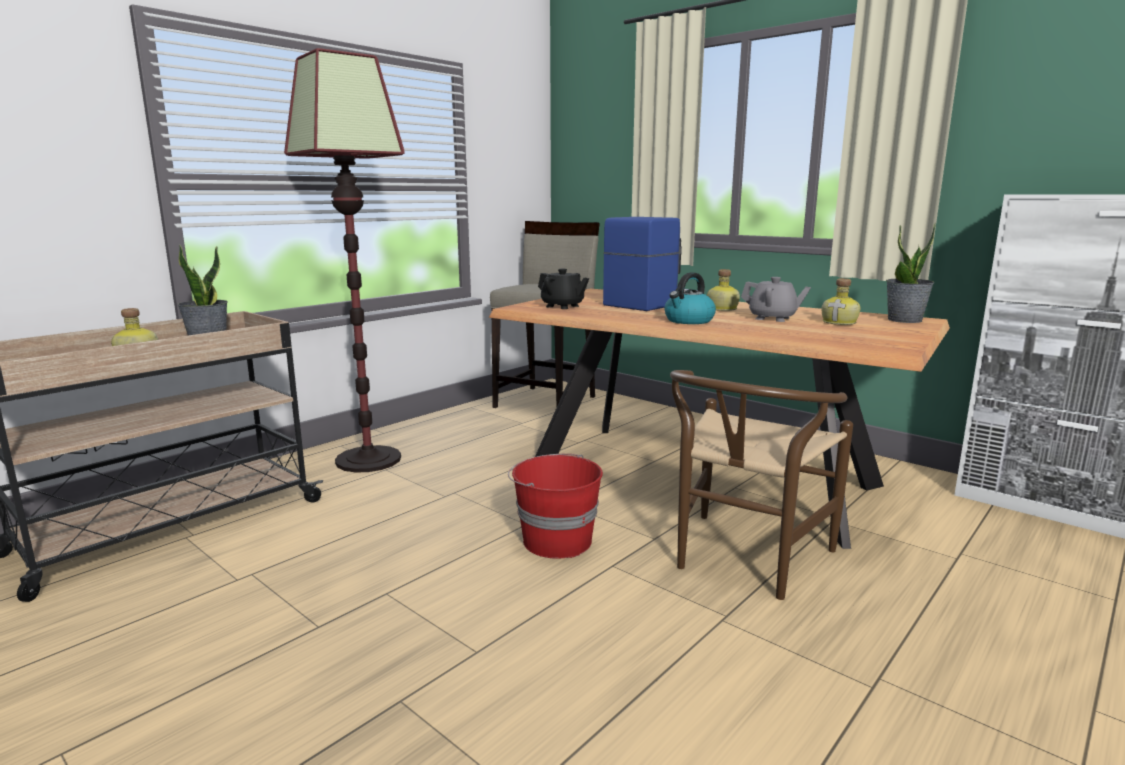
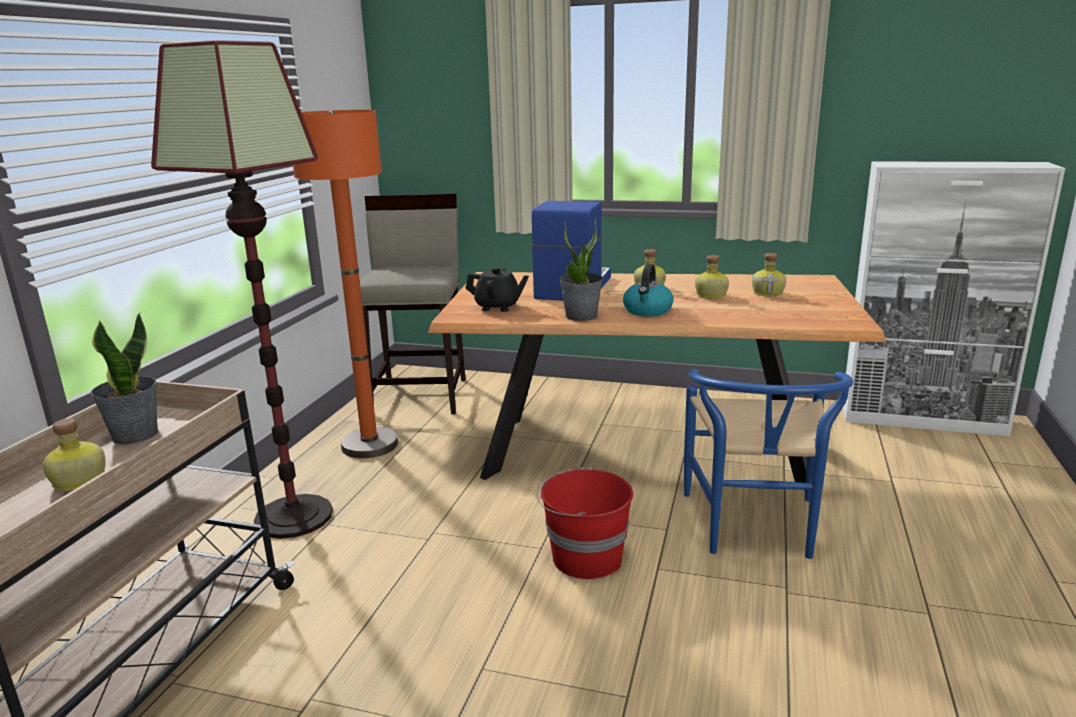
camera: 25 degrees left, 5 degrees up
brown chair [670,370,853,600] -> blue chair [684,369,853,559]
grey teapot [741,277,811,322] -> bottle [695,255,729,299]
potted plant [886,223,936,323] -> potted plant moved to [559,219,603,321]
none -> orange floor lamp [293,110,398,458]

